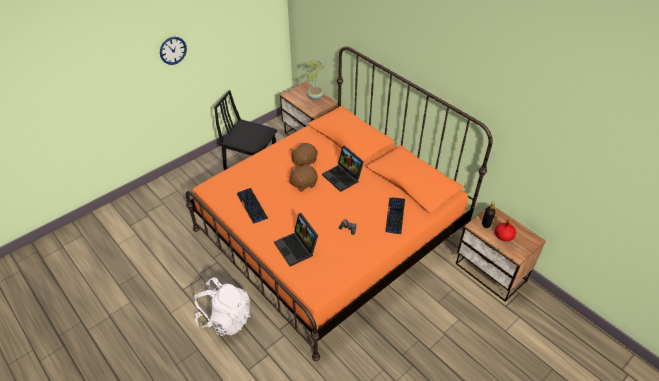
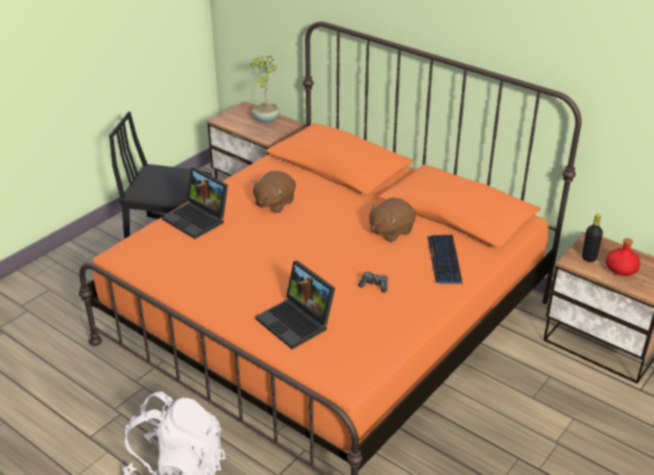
camera: 10 degrees left, 10 degrees down
wall clock [160,37,187,65] -> none
keyboard [237,188,268,224] -> none
brown plush toy [289,164,318,192] -> brown plush toy moved to [369,198,416,242]
laptop [322,145,364,192] -> laptop moved to [162,167,228,239]

